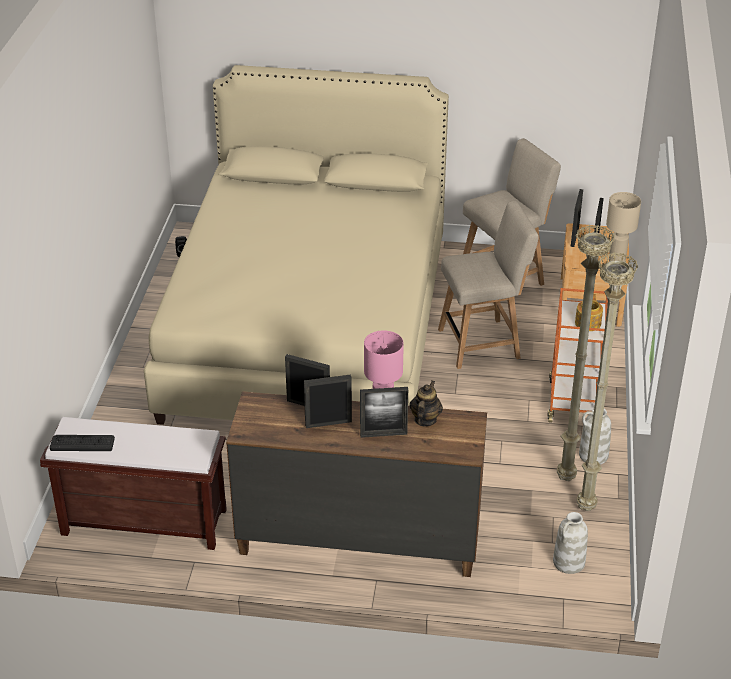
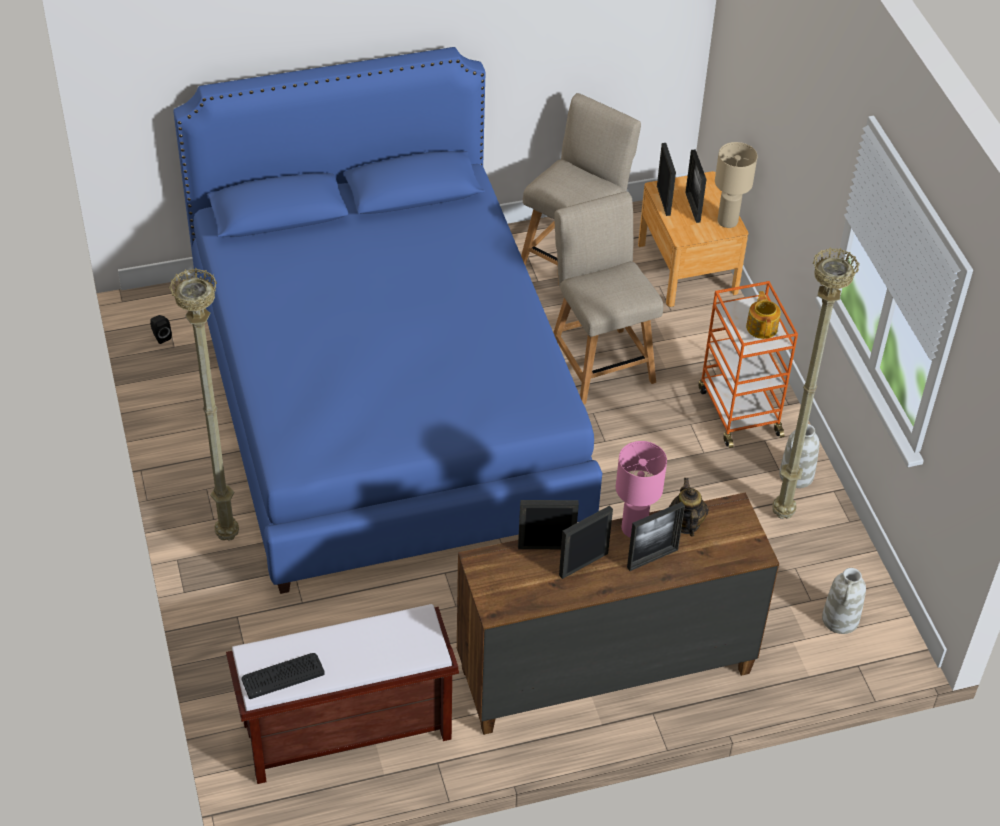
camera: 25 degrees left, 10 degrees up
beige bed [144,65,449,425] -> blue bed [174,47,602,594]
beige chair [438,201,539,369] -> beige chair turned 75 degrees counterclockwise [553,191,663,404]
beige floor lamp [577,252,638,511] -> beige floor lamp moved to [169,268,239,541]

